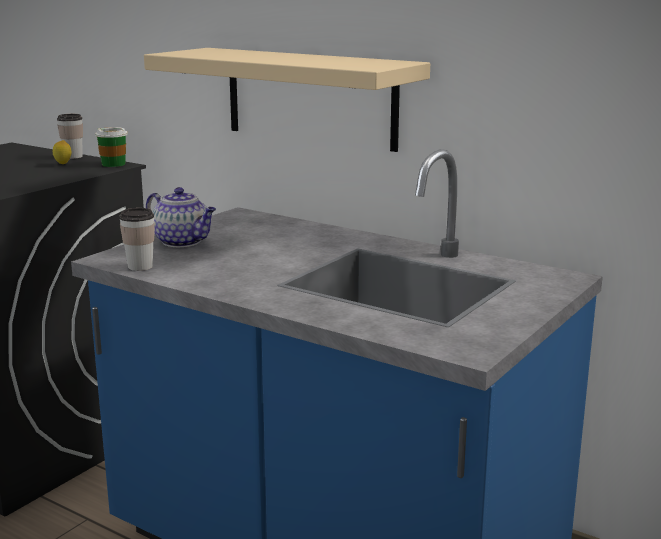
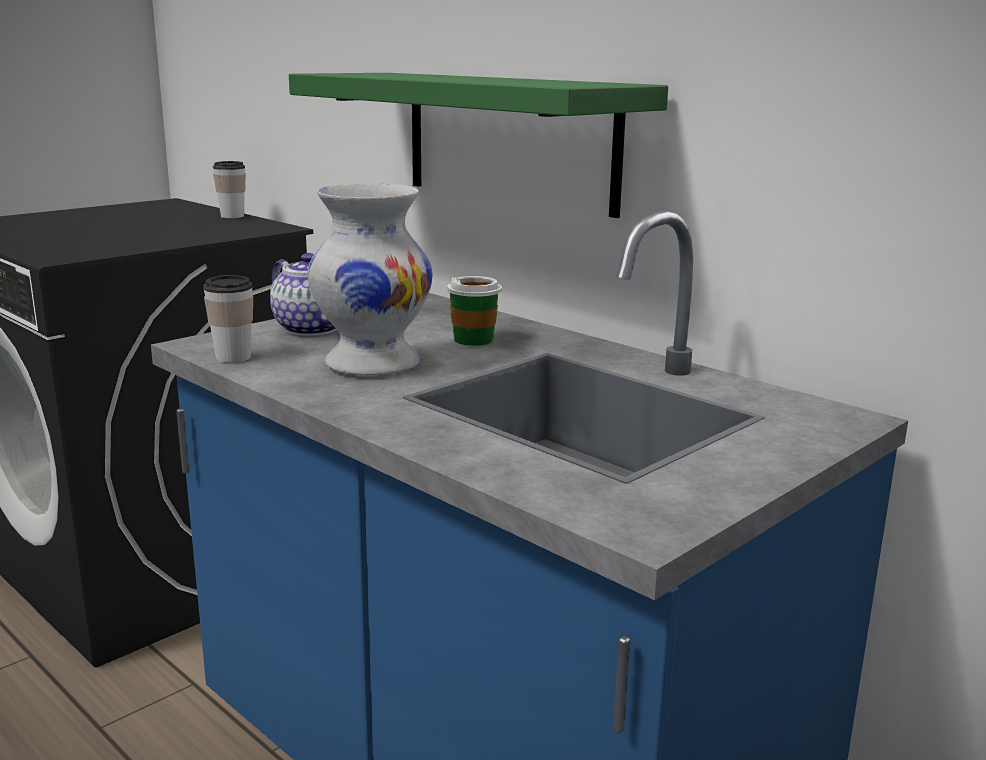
camera: 10 degrees right, 0 degrees up
lemon [53,140,71,164] -> none
cup [95,127,128,167] -> cup moved to [447,276,502,346]
beige shelf [144,48,430,152] -> green shelf [289,73,668,218]
none -> white vase [307,183,433,376]

